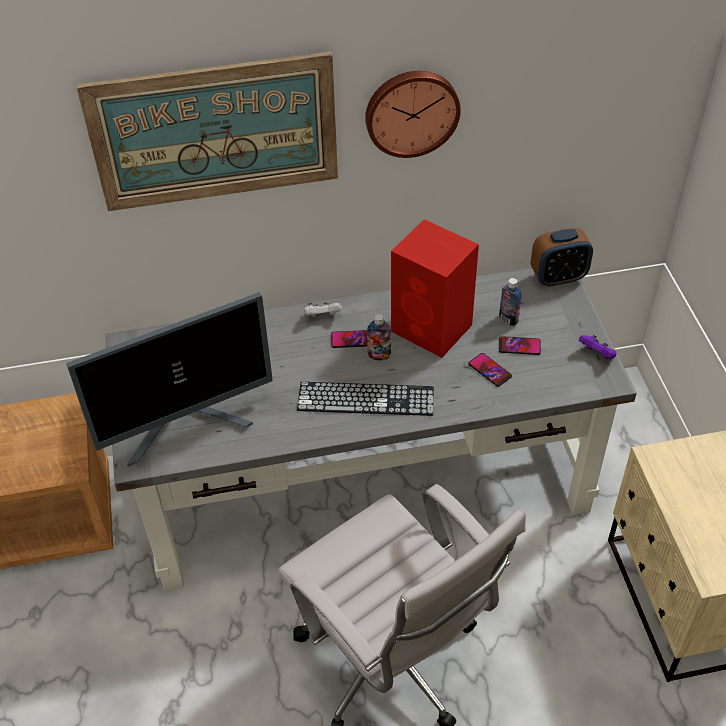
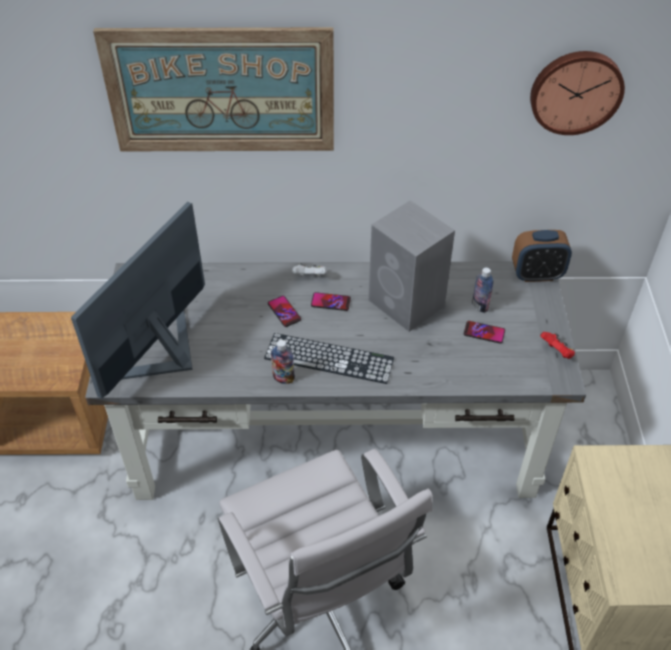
camera: 10 degrees right, 0 degrees up
monitor [66,292,273,467] -> monitor turned 135 degrees clockwise [71,202,205,399]
wall clock [365,71,461,158] -> wall clock moved to [530,51,625,135]
bottle [367,314,391,360] -> bottle moved to [271,340,295,384]
red speaker [391,219,479,358] -> grey speaker [368,200,455,332]
phone [469,353,512,387] -> phone moved to [268,296,301,327]
purple game controller [579,335,616,359] -> red game controller [540,332,575,359]

